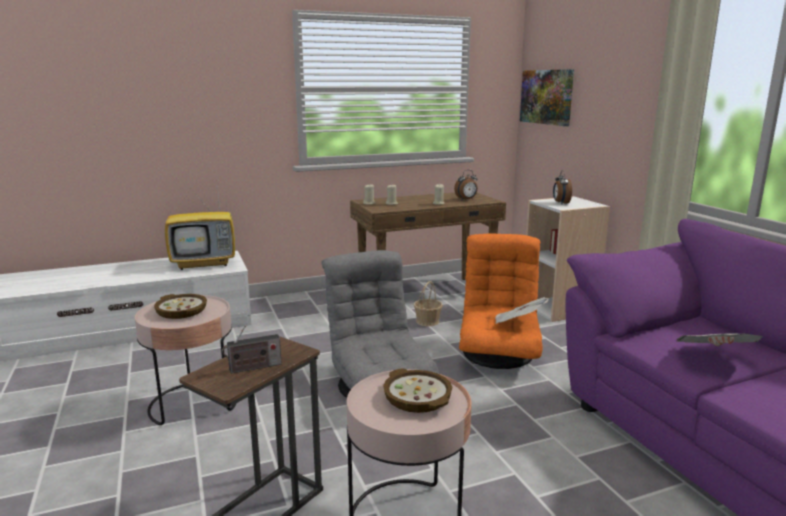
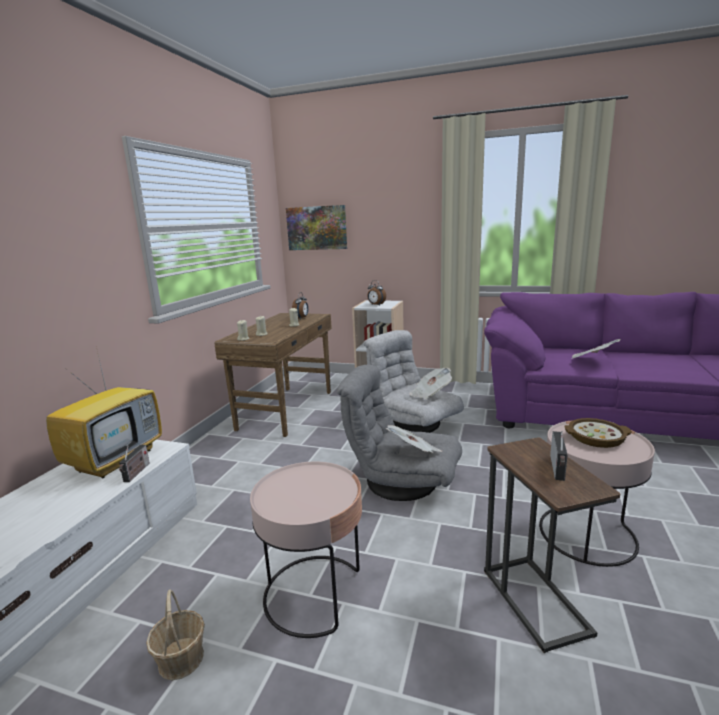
camera: 50 degrees left, 0 degrees up
bowl [154,294,207,319] -> none
basket [414,281,443,326] -> basket moved to [146,589,205,680]
orange armchair [459,234,543,369] -> grey armchair [363,330,464,433]
none -> radio [119,445,150,482]
none -> newspaper [385,425,442,453]

